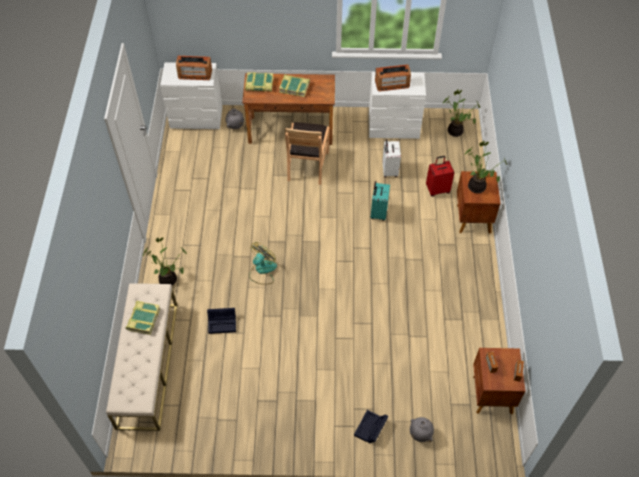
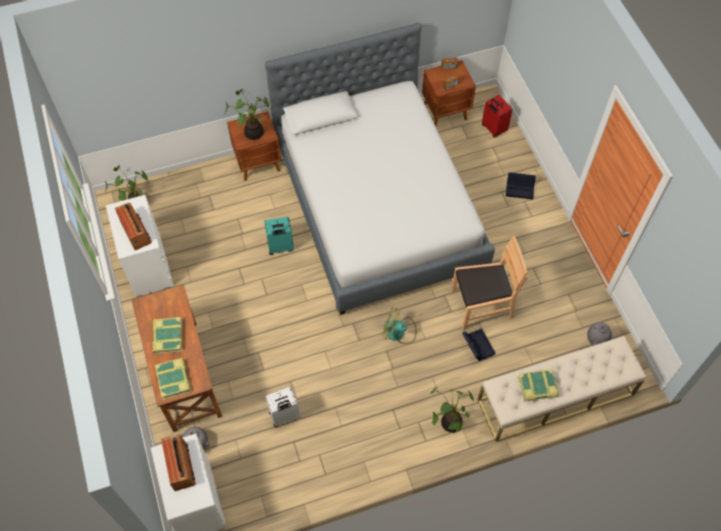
camera: 110 degrees left, 5 degrees up
brown chair [285,122,329,185] -> brown chair moved to [451,236,528,330]
white suitcase [382,139,401,177] -> white suitcase moved to [265,387,300,427]
grey vase [410,417,434,442] -> grey vase moved to [587,322,612,346]
red suitcase [426,156,454,197] -> red suitcase moved to [482,95,512,138]
none -> bed [265,23,495,315]

